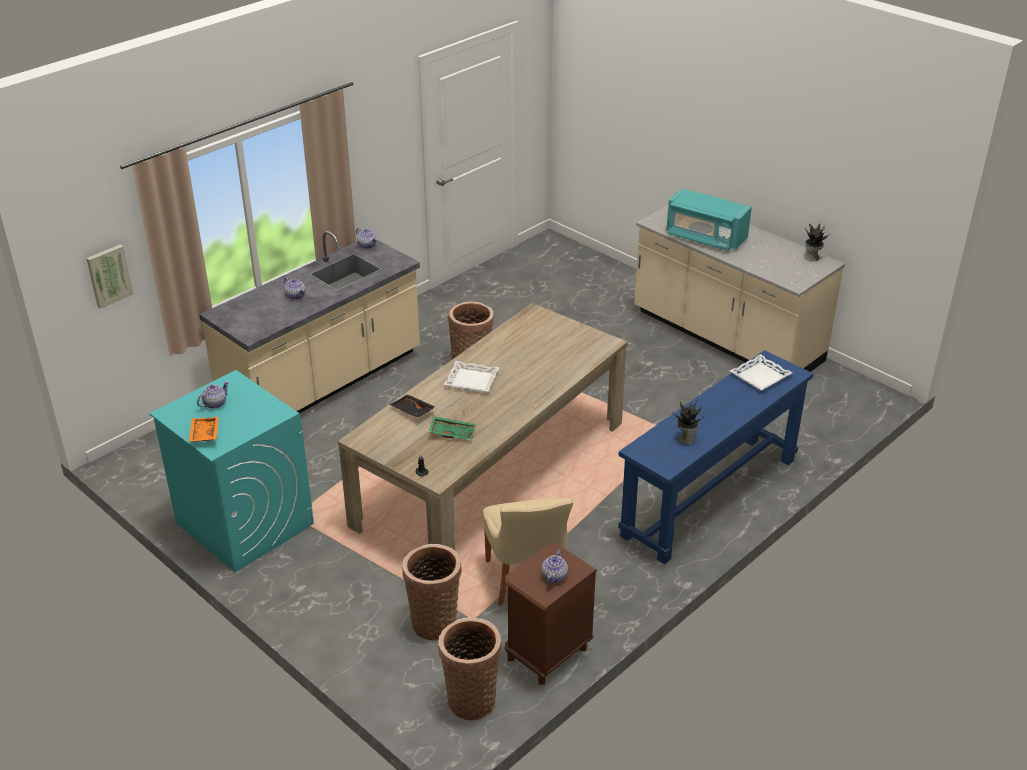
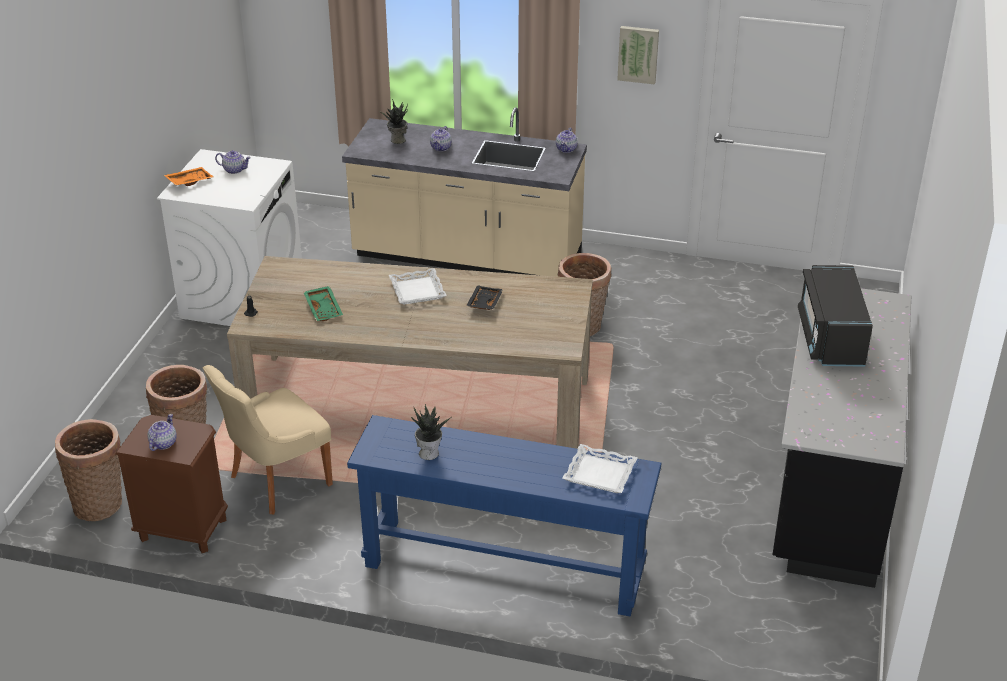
camera: 60 degrees right, 0 degrees up
picture [86,244,134,309] -> picture moved to [617,26,659,85]
turquoise washing machine [149,370,314,572] -> white washing machine [157,149,302,326]
black tray [389,394,435,418] -> black tray moved to [466,285,504,310]
teapot [541,549,568,584] -> teapot turned 120 degrees clockwise [147,414,177,451]
beige counter [634,205,845,372] -> black counter [772,288,911,588]
turquoise microwave [666,188,752,251] -> black microwave [798,265,873,367]
potted plant [805,222,832,261] -> potted plant moved to [381,99,408,144]

